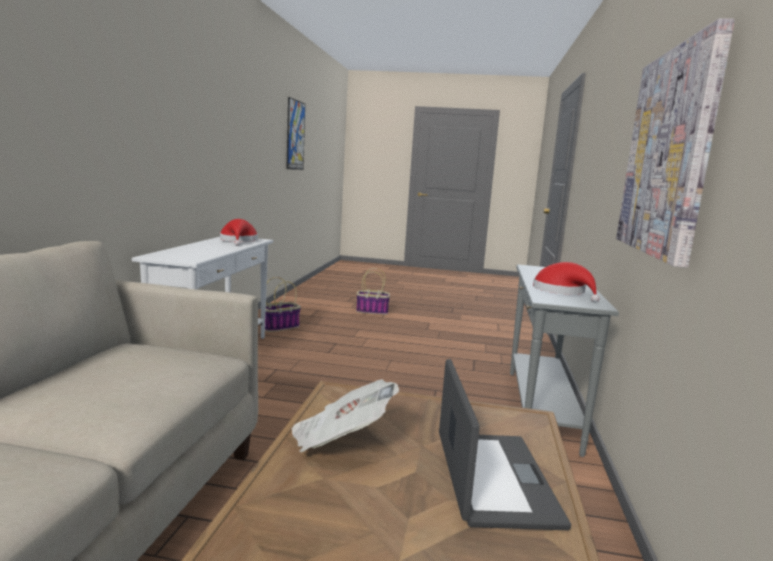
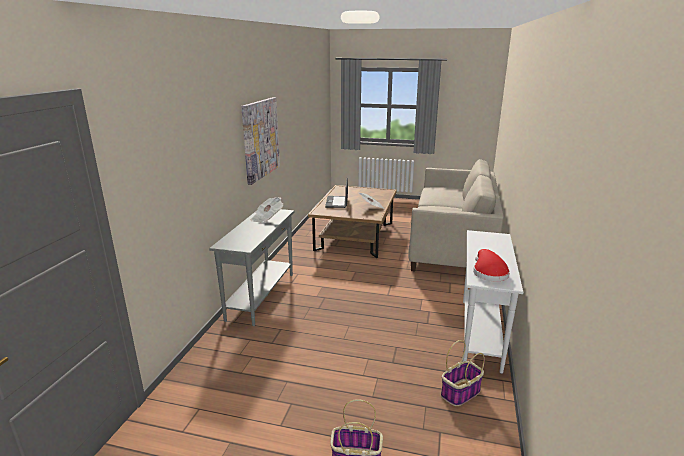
camera: 175 degrees left, 10 degrees up
picture [286,97,305,170] -> none
red hat [533,262,600,302] -> newspaper [251,197,283,223]

